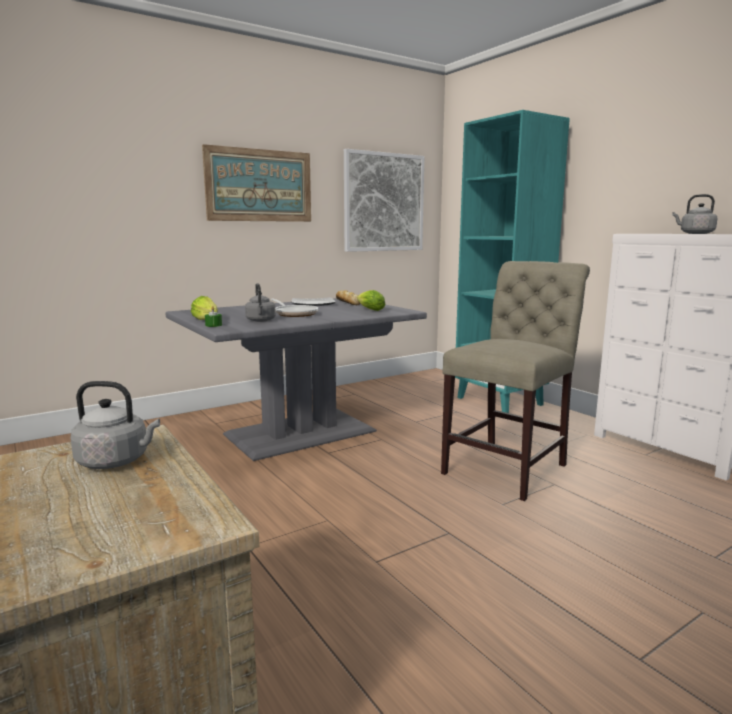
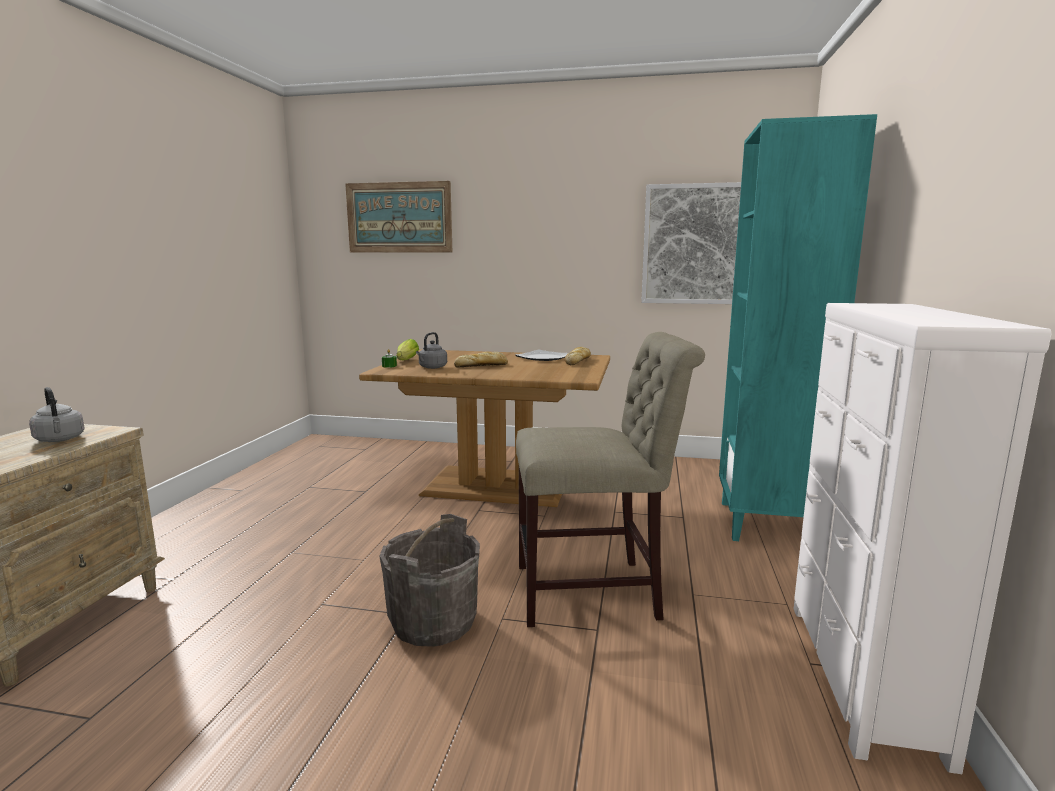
camera: 45 degrees right, 0 degrees up
grey dining table [166,298,427,461] -> brown dining table [359,349,610,507]
picture [202,144,311,222] -> picture moved to [345,181,452,253]
frying pan [271,298,318,317] -> bread [454,352,508,368]
lettuce [357,290,386,311] -> none
grey kettle [672,194,718,234] -> none
none -> grey bucket [379,514,480,647]

